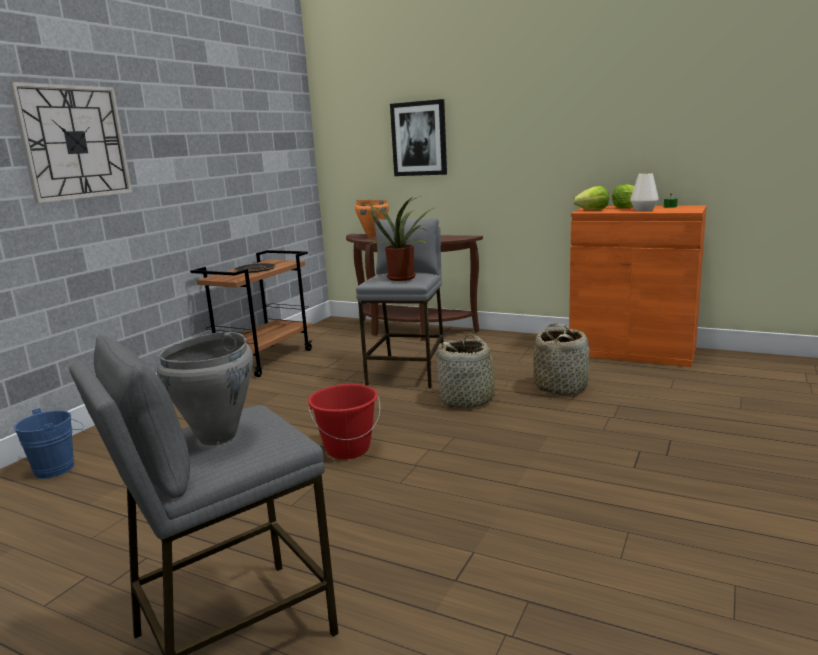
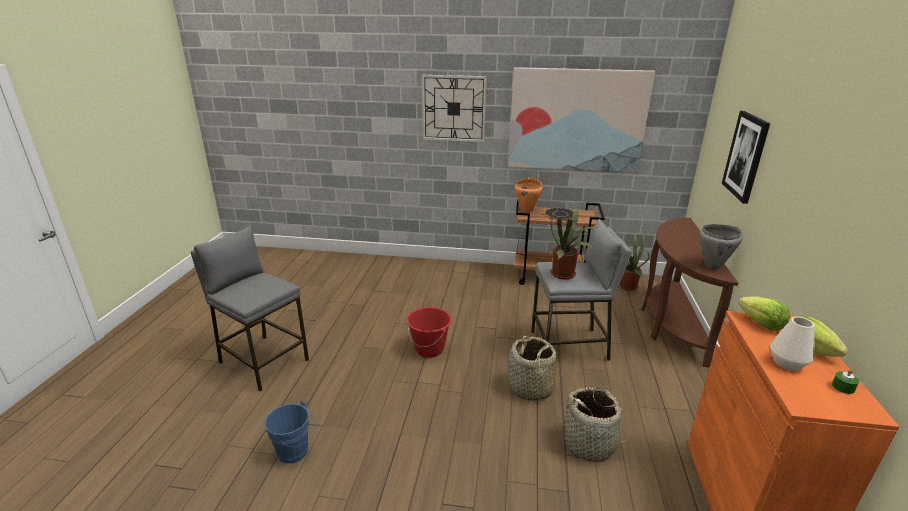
camera: 70 degrees right, 10 degrees up
blue bucket [14,408,84,479] -> blue bucket moved to [264,401,317,464]
grey cooking pot [157,332,253,445] -> grey cooking pot moved to [699,224,743,269]
orange cooking pot [355,200,389,238] -> orange cooking pot moved to [515,178,543,213]
none -> picture [508,67,655,173]
none -> potted plant [620,233,650,291]

